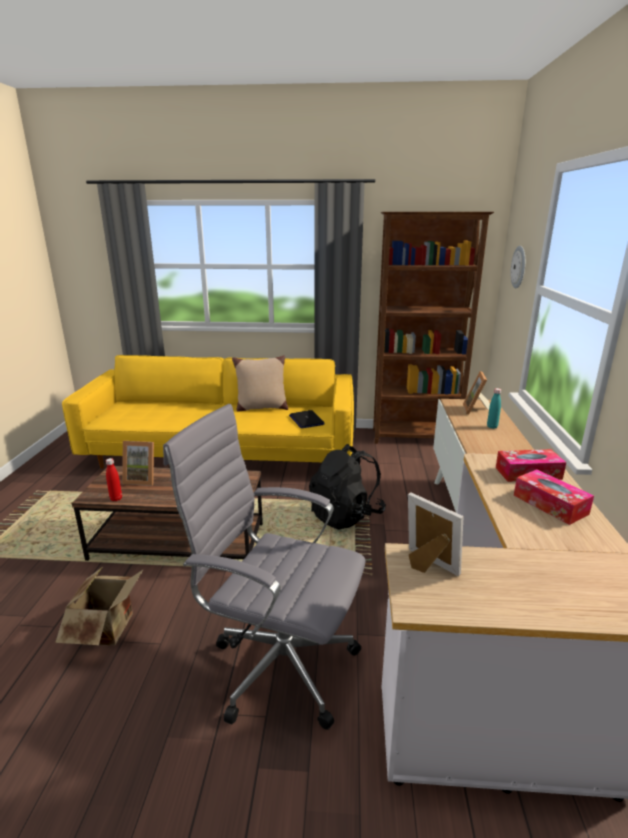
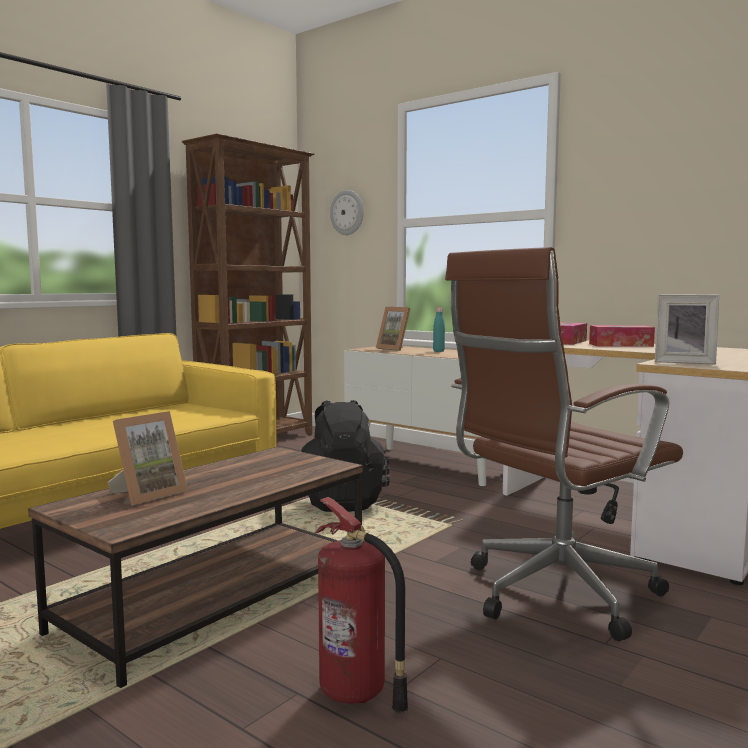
camera: 55 degrees left, 15 degrees down
cardboard box [55,568,144,646] -> fire extinguisher [315,497,408,713]
red bottle [106,458,122,501] -> none
grey office chair [163,404,365,730] -> brown office chair [445,247,683,641]
beige pillow [232,355,288,412] -> none
laptop [289,410,325,428] -> none
picture frame [408,492,464,577] -> picture frame turned 150 degrees counterclockwise [655,294,719,364]

